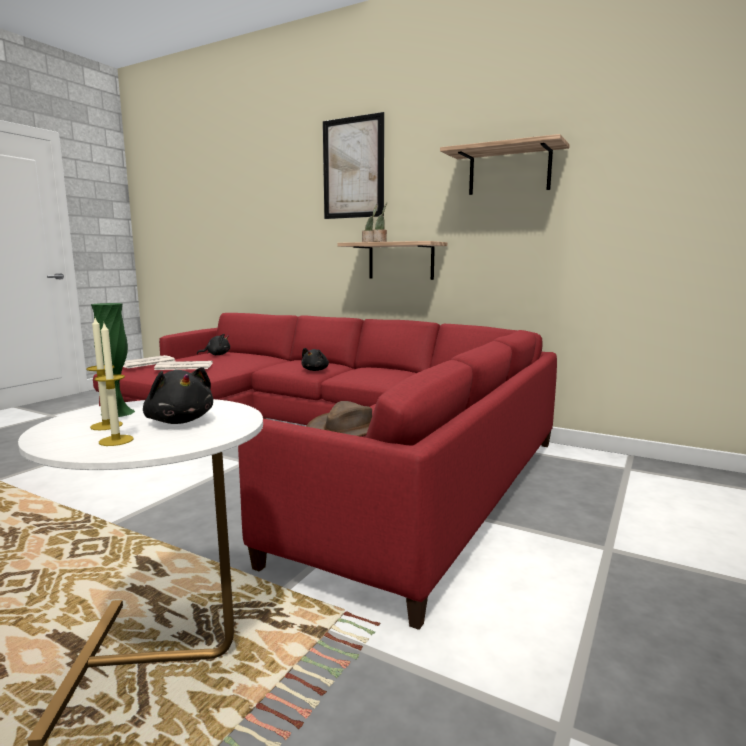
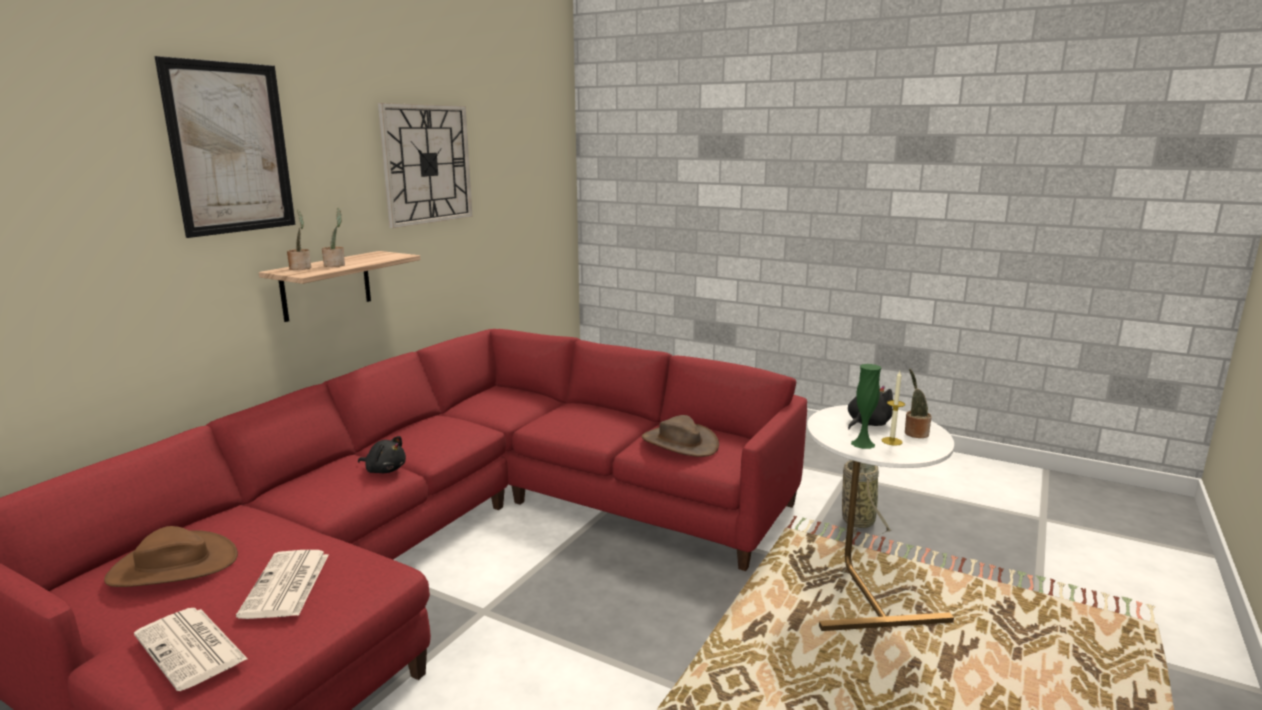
camera: 90 degrees left, 5 degrees up
candle [94,323,134,446] -> potted plant [905,369,932,438]
black plush toy [197,334,230,355] -> brown hat [104,526,238,587]
shelf [440,134,570,195] -> wall clock [378,103,473,228]
none -> basket [842,460,891,539]

